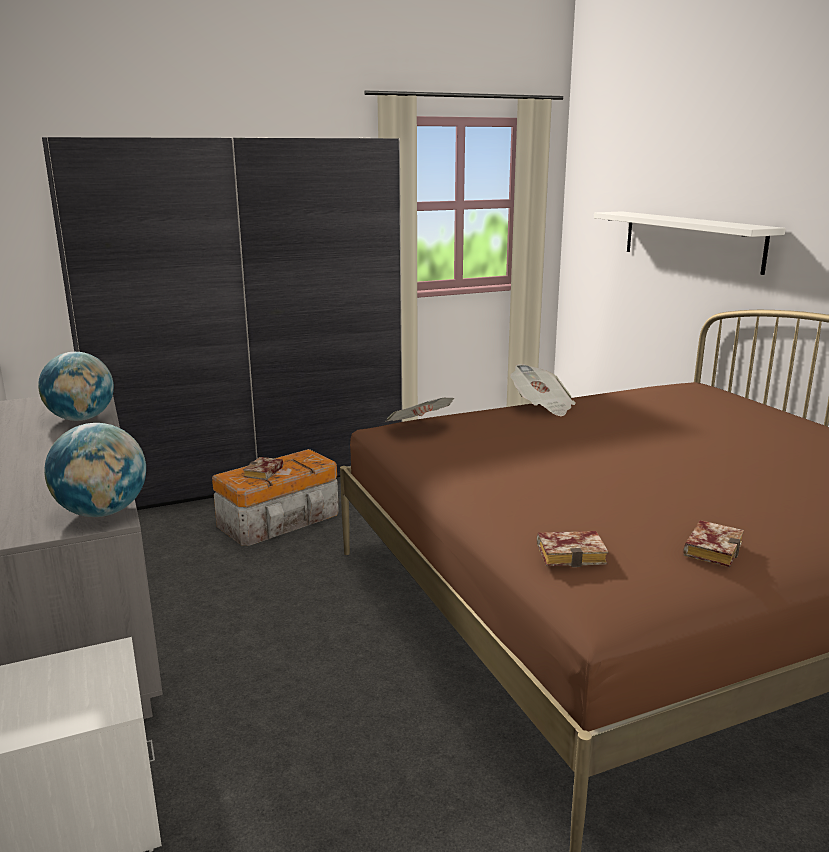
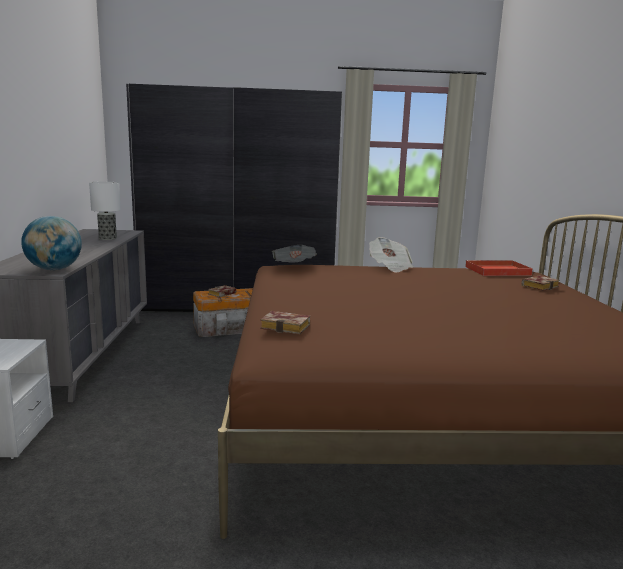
camera: 20 degrees right, 5 degrees down
globe [38,352,114,421] -> table lamp [89,182,121,240]
white shelf [594,211,786,275] -> none
book [683,520,744,567] -> book moved to [521,276,560,291]
none -> red tray [465,260,533,276]

